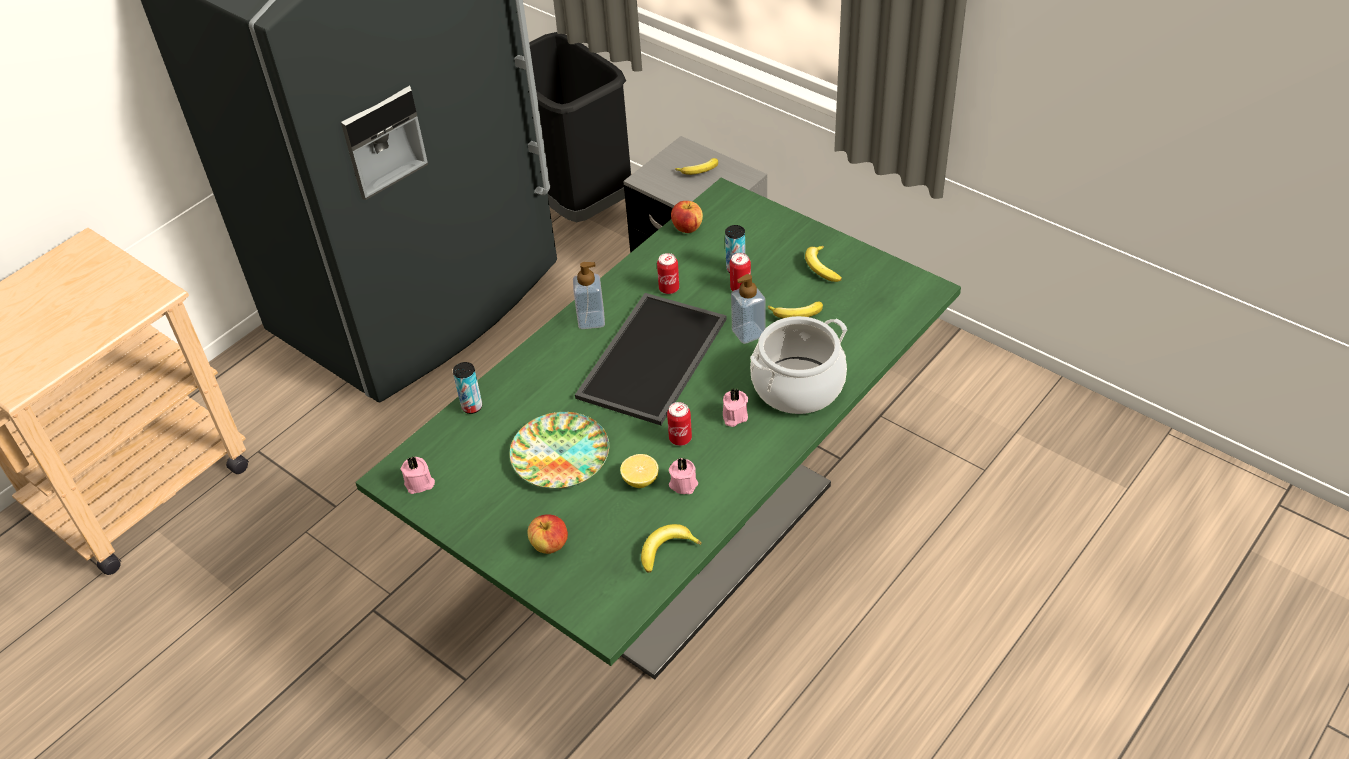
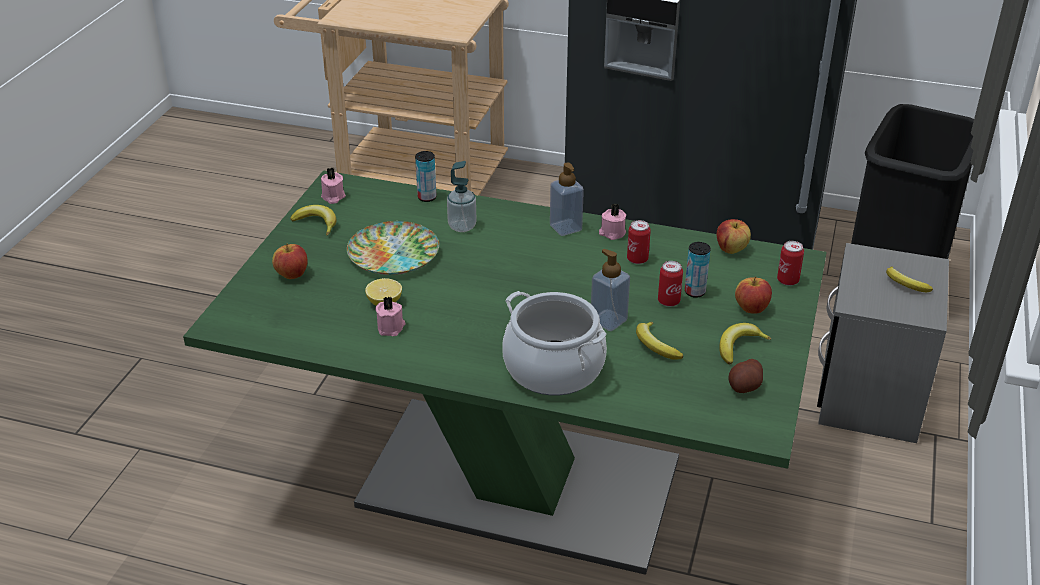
camera: 65 degrees right, 10 degrees down
tray [575,293,727,425] -> none
banana [641,524,702,573] -> banana moved to [290,205,336,236]
can [667,402,692,446] -> can moved to [777,241,804,286]
pink candle [723,388,748,427] -> pink candle moved to [599,203,626,240]
none -> soap dispenser [447,161,476,232]
none -> potato [728,359,763,393]
none -> apple [735,277,772,314]

